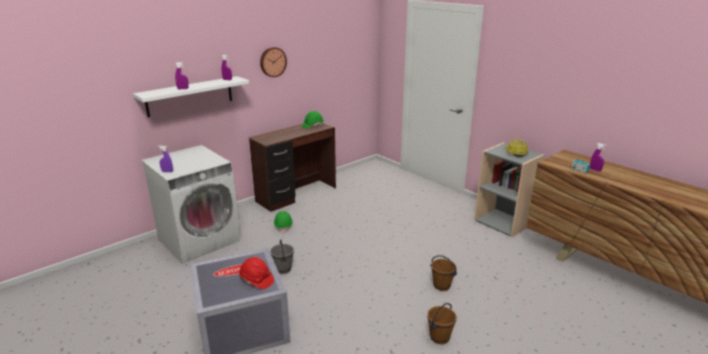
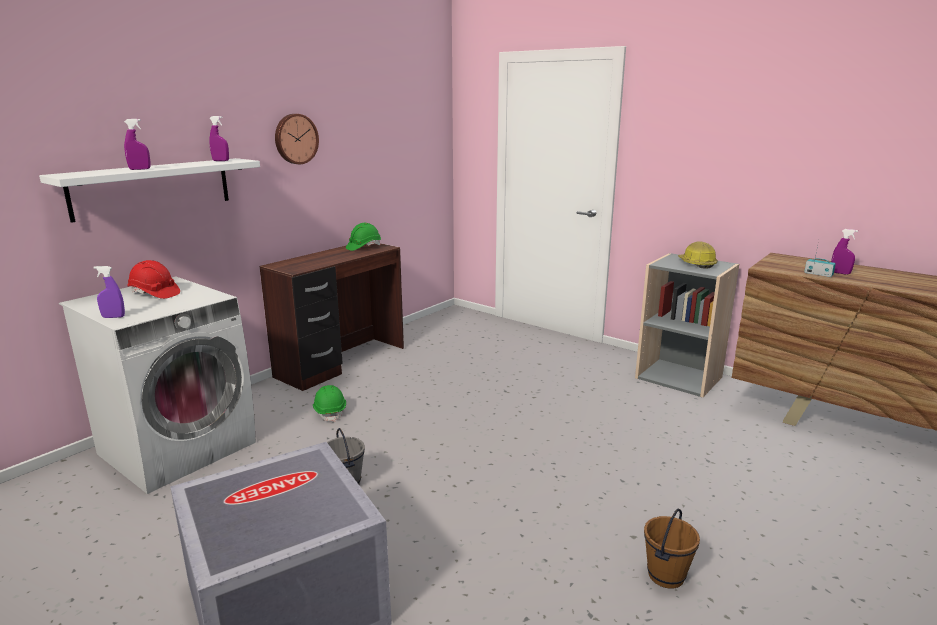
camera: 10 degrees left, 5 degrees down
red hard hat [239,257,274,289] -> red hard hat moved to [127,260,180,299]
brown bucket [430,255,457,291] -> none

